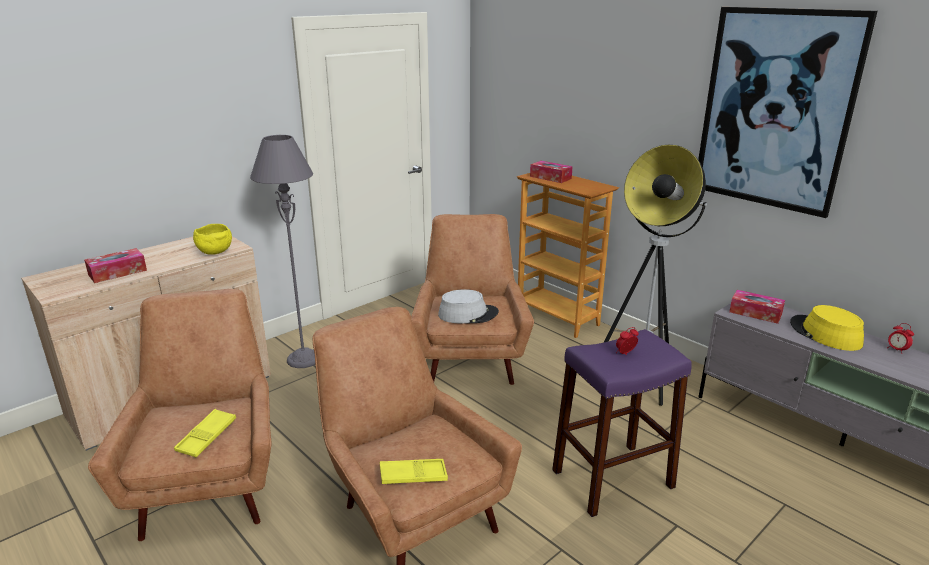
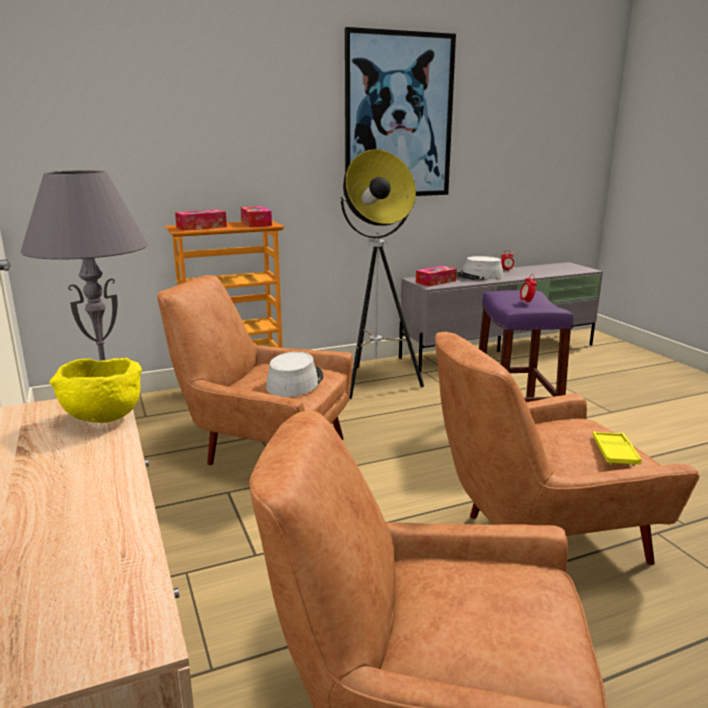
camera: 70 degrees left, 5 degrees down
tissue box [84,248,147,283] -> tissue box moved to [241,206,272,227]
yellow tray [174,409,236,457] -> none
yellow hat [790,305,864,351] -> grey hat [456,256,503,280]

